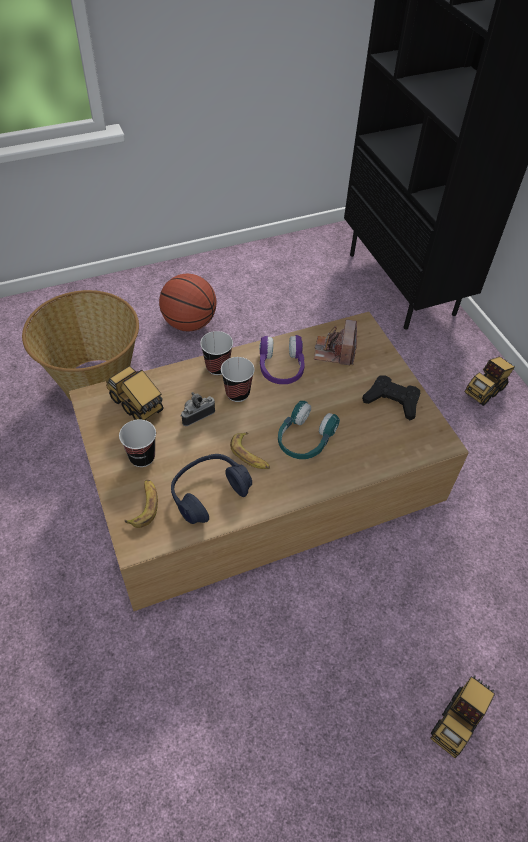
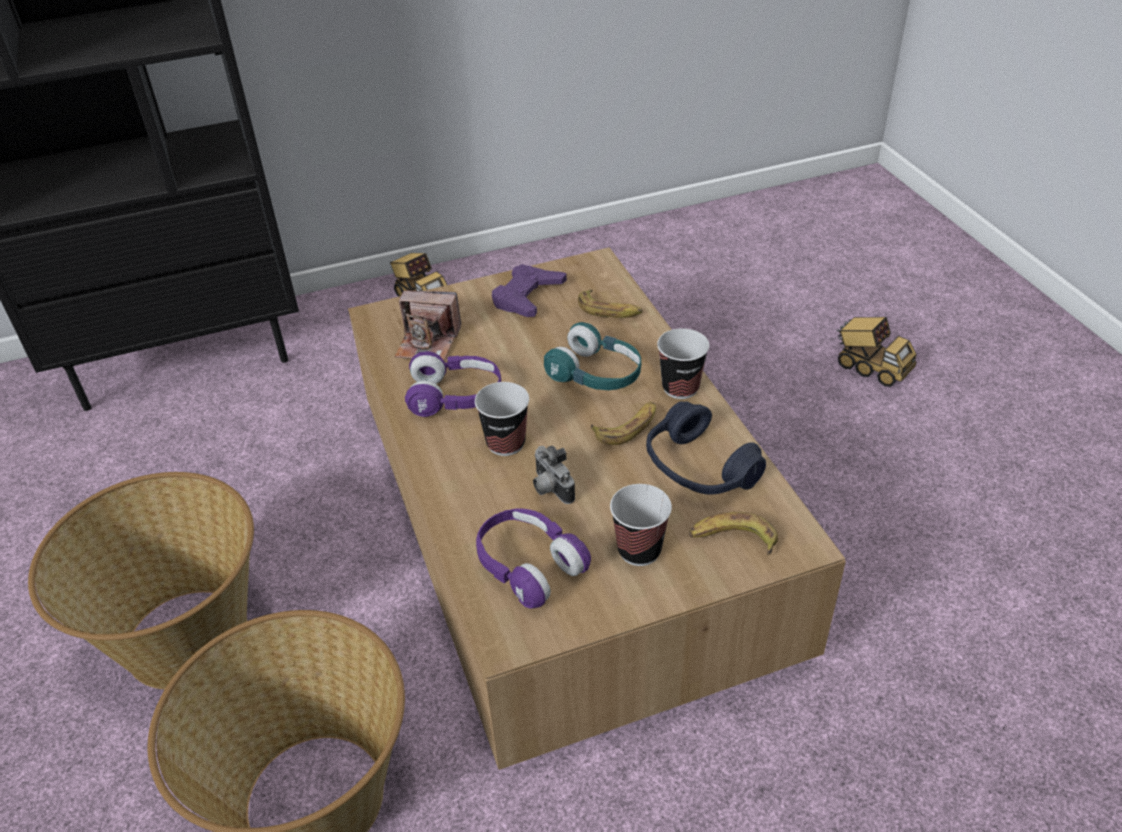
camera: 85 degrees left, 10 degrees down
toy truck [106,366,163,420] -> purple headphones [476,509,591,609]
basketball [159,273,217,331] -> basket [28,472,254,690]
cup [200,331,233,375] -> cup moved to [657,328,709,399]
black game controller [362,376,420,421] -> purple game controller [492,264,567,317]
none -> banana [578,290,643,318]

